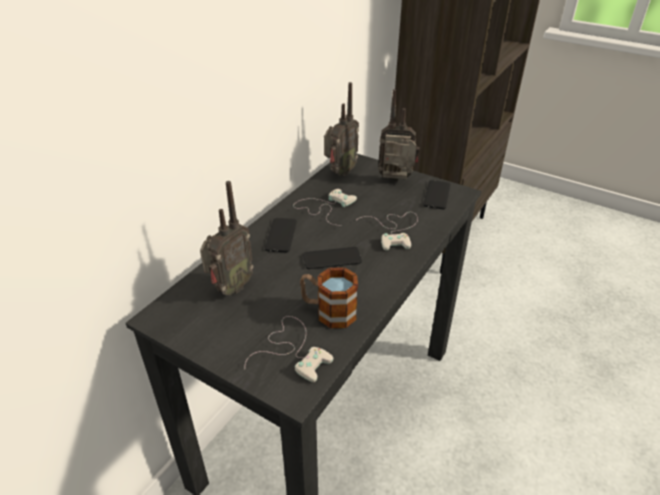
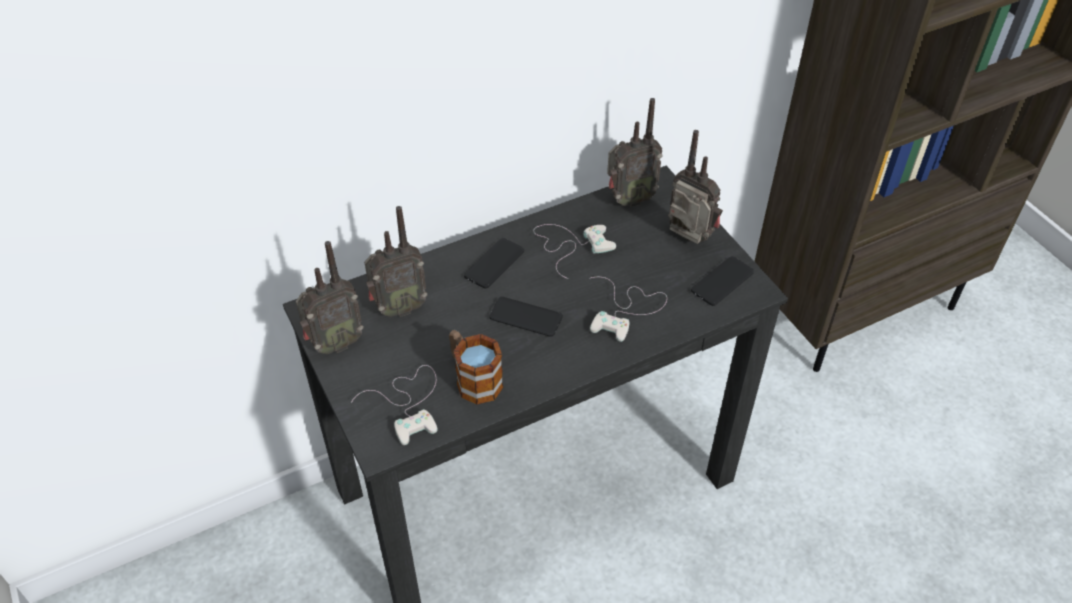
camera: 30 degrees right, 10 degrees up
none -> radio [296,241,364,354]

